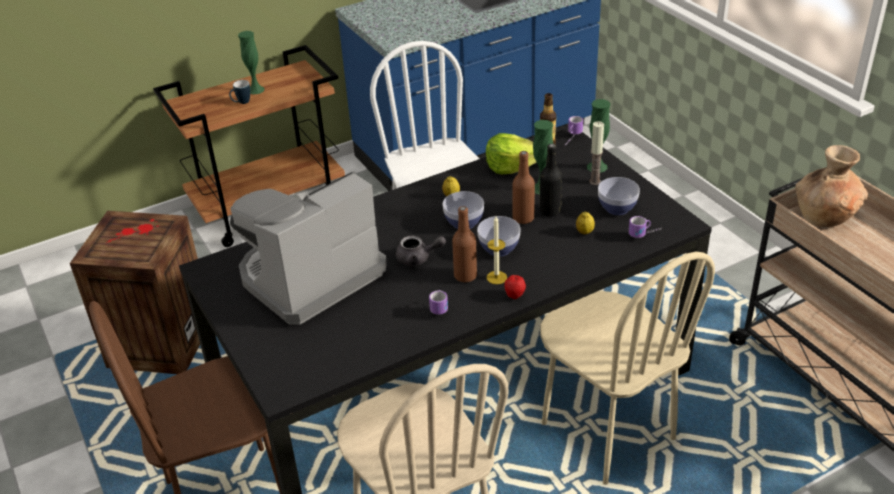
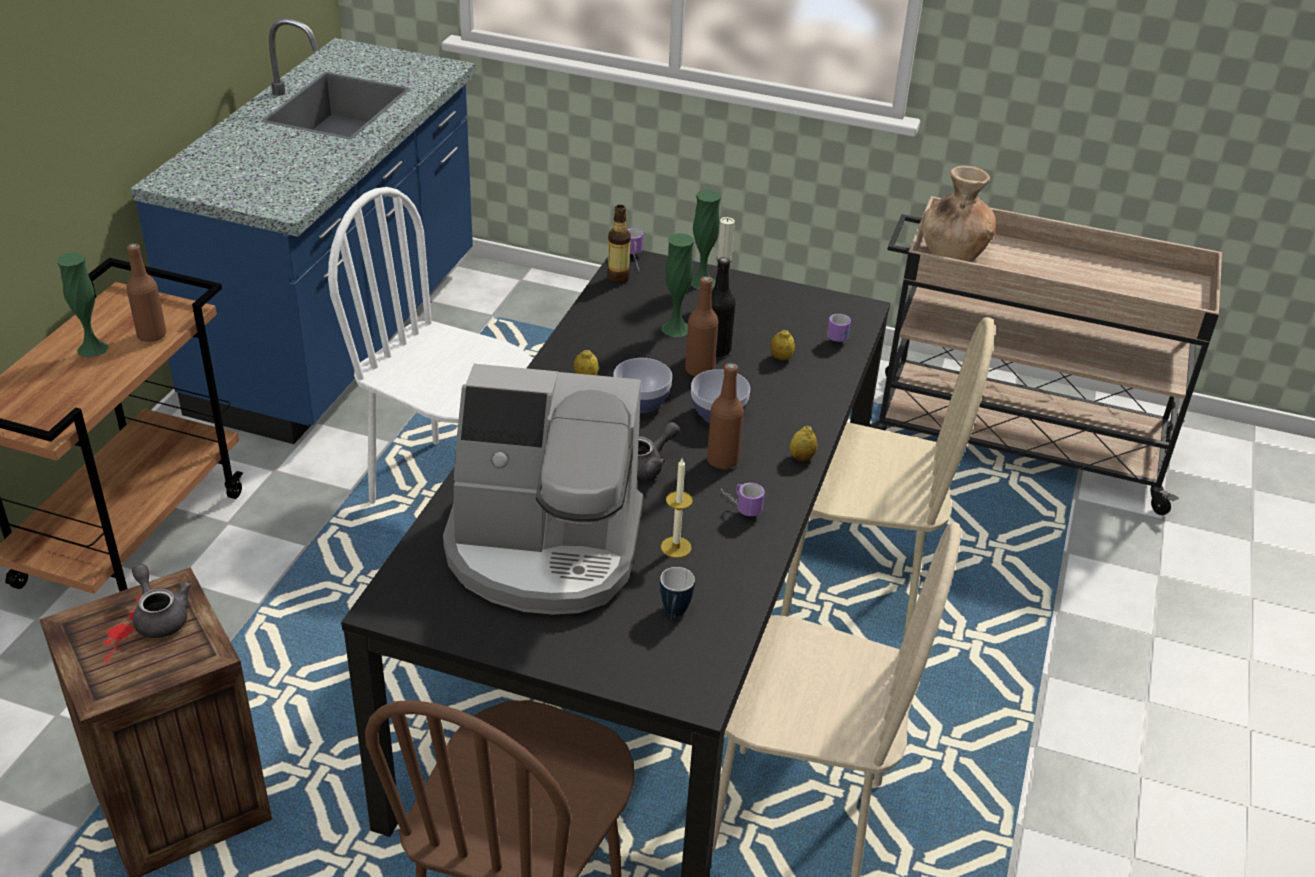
camera: 45 degrees left, 0 degrees up
mug [229,80,250,104] -> mug moved to [660,567,695,619]
coffee machine [230,171,387,325] -> coffee machine turned 90 degrees counterclockwise [443,364,643,614]
lettuce [486,133,537,174] -> none
candle [486,216,507,284] -> candle moved to [661,459,693,558]
apple [504,275,526,299] -> lemon [790,426,818,462]
bowl [598,177,640,215] -> none
none -> brown bottle [127,243,167,342]
none -> grey teapot [132,564,192,638]

